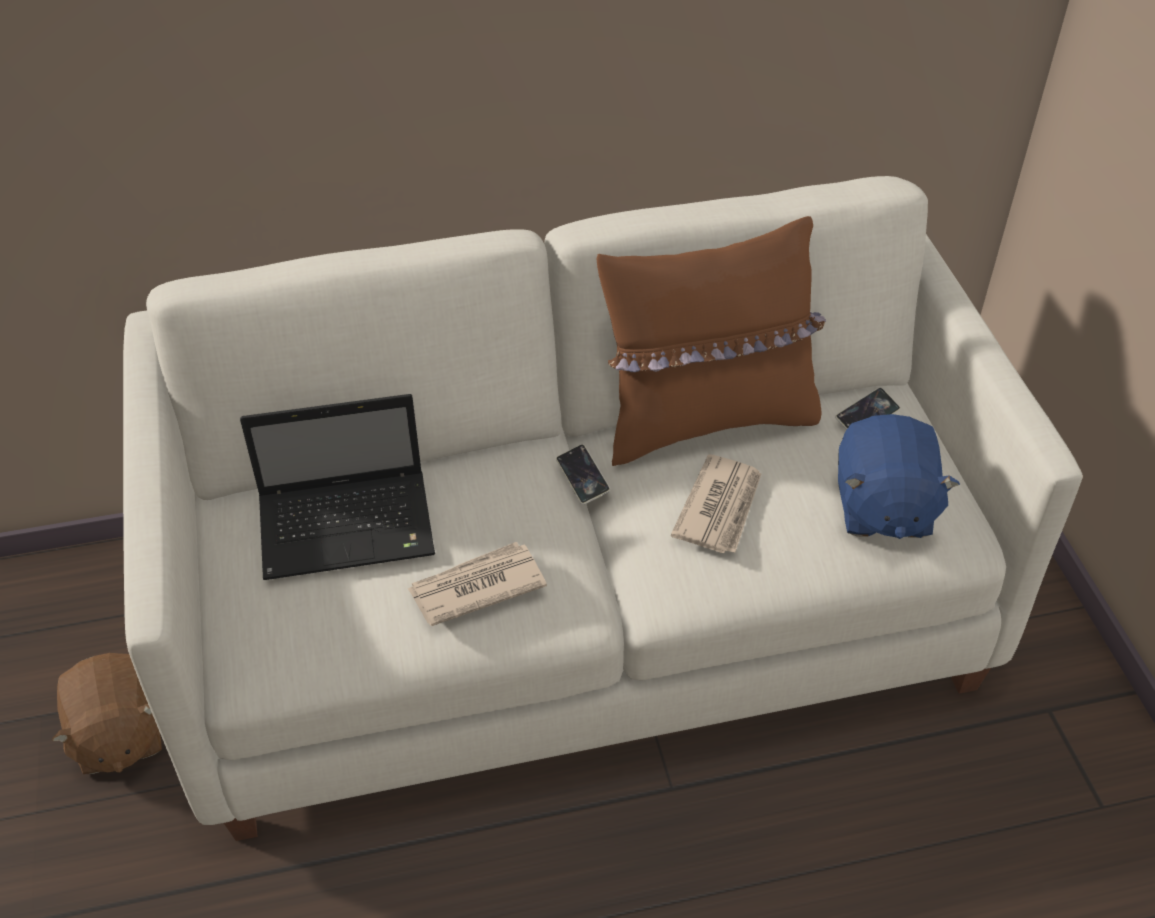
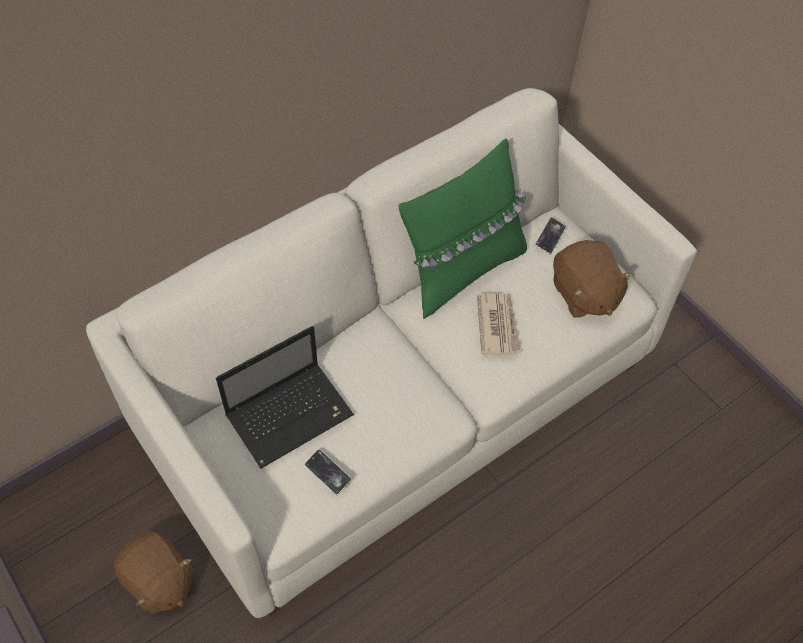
camera: 25 degrees left, 10 degrees up
newspaper [408,542,547,626] -> none
phone [556,444,611,505] -> phone moved to [305,449,352,495]
brown pillow [596,216,826,466] -> green pillow [398,138,527,319]
blue plush toy [838,414,960,539] -> brown plush toy [553,240,634,318]

